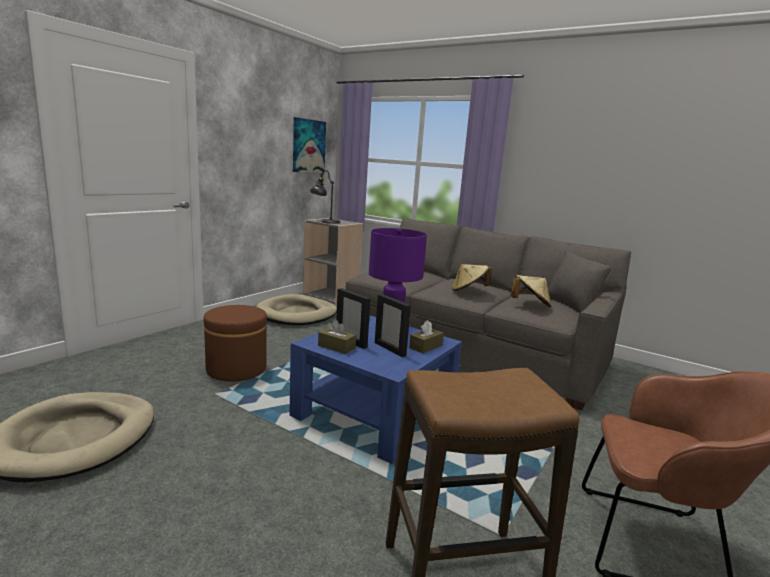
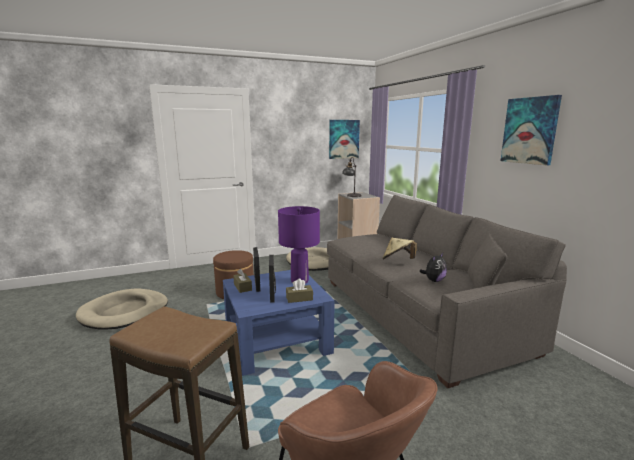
camera: 35 degrees right, 0 degrees up
beige hat [511,275,551,307] -> plush toy [420,253,447,282]
none -> picture [500,95,562,165]

